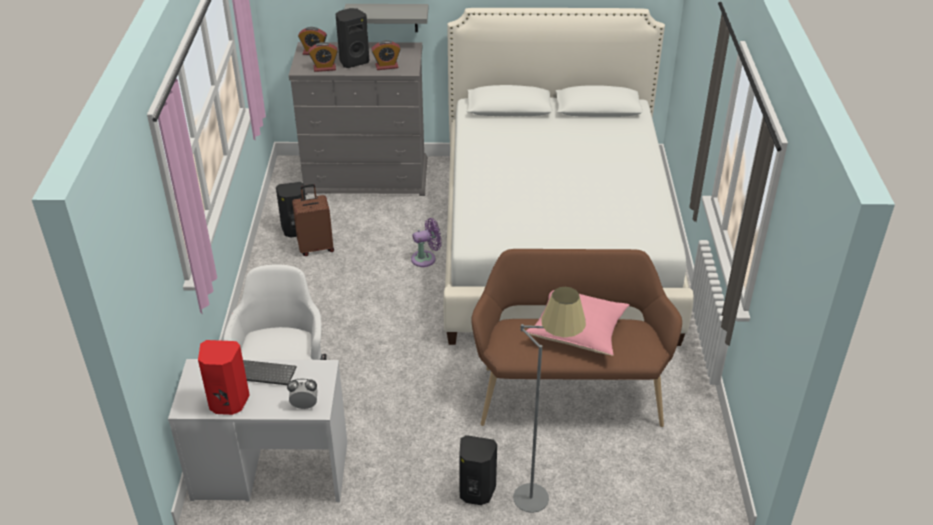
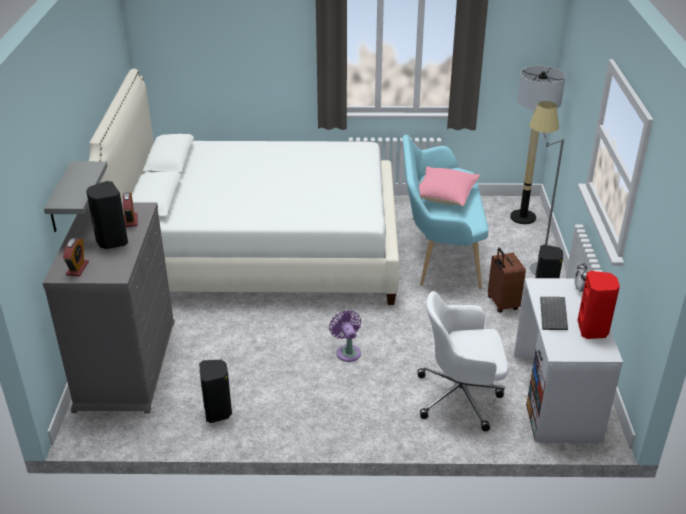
camera: 90 degrees left, 5 degrees down
brown suitcase [292,184,334,256] -> brown suitcase moved to [488,248,526,312]
alarm clock [309,42,338,72] -> none
purple fan [411,218,442,267] -> purple fan moved to [329,310,361,362]
brown bench [471,249,682,427] -> turquoise bench [402,135,488,289]
none -> floor lamp [510,66,566,224]

